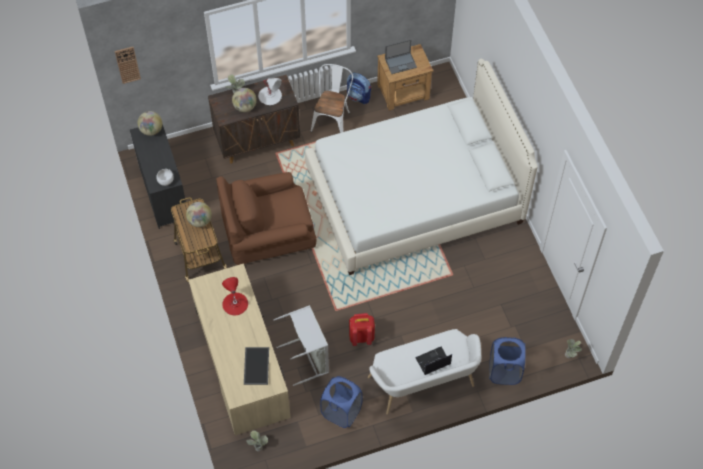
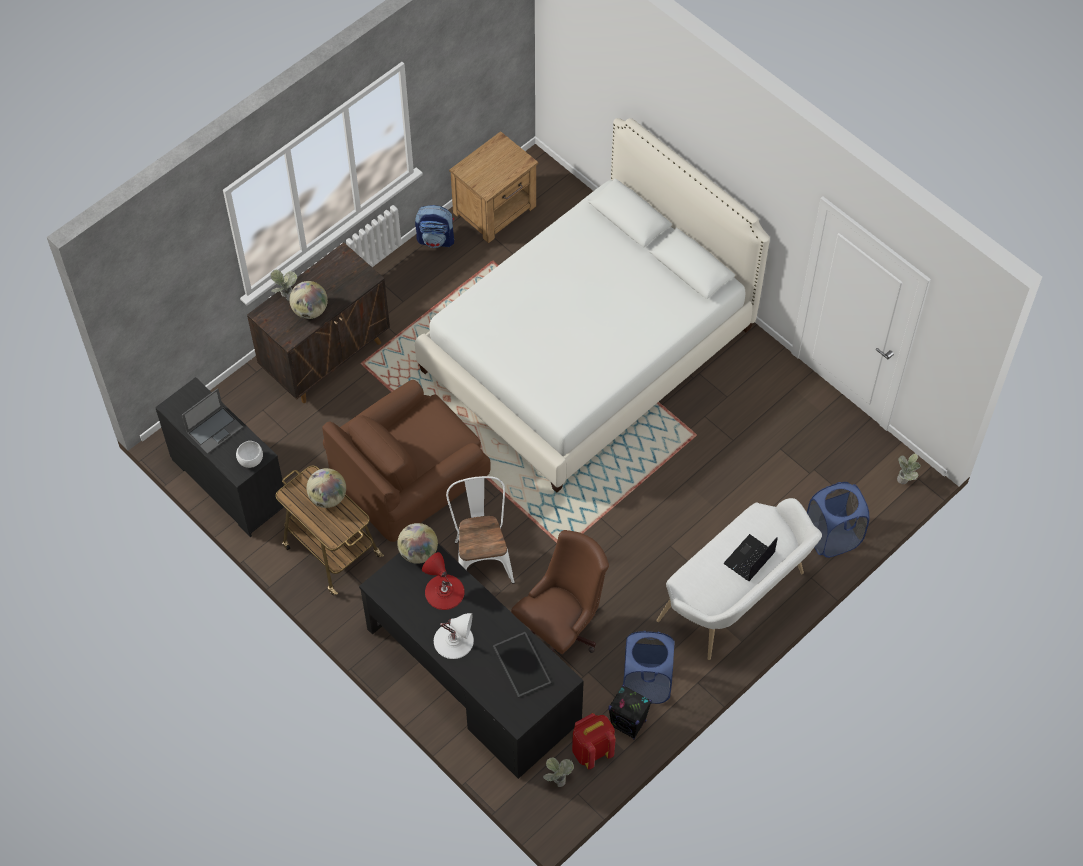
camera: 25 degrees left, 0 degrees up
wall clock [115,47,141,84] -> none
globe [138,111,162,136] -> globe moved to [397,523,438,564]
beige desk [188,263,291,435] -> black desk [359,544,584,779]
white table lamp [258,78,282,105] -> white table lamp moved to [434,613,474,659]
grey laundry basket [273,305,329,386] -> brown office chair [511,530,609,654]
white chair [310,64,353,133] -> white chair moved to [446,476,515,584]
red backpack [349,313,375,346] -> red backpack moved to [572,713,616,769]
laptop [385,40,417,74] -> laptop moved to [182,388,243,454]
none -> black speaker [608,685,652,739]

